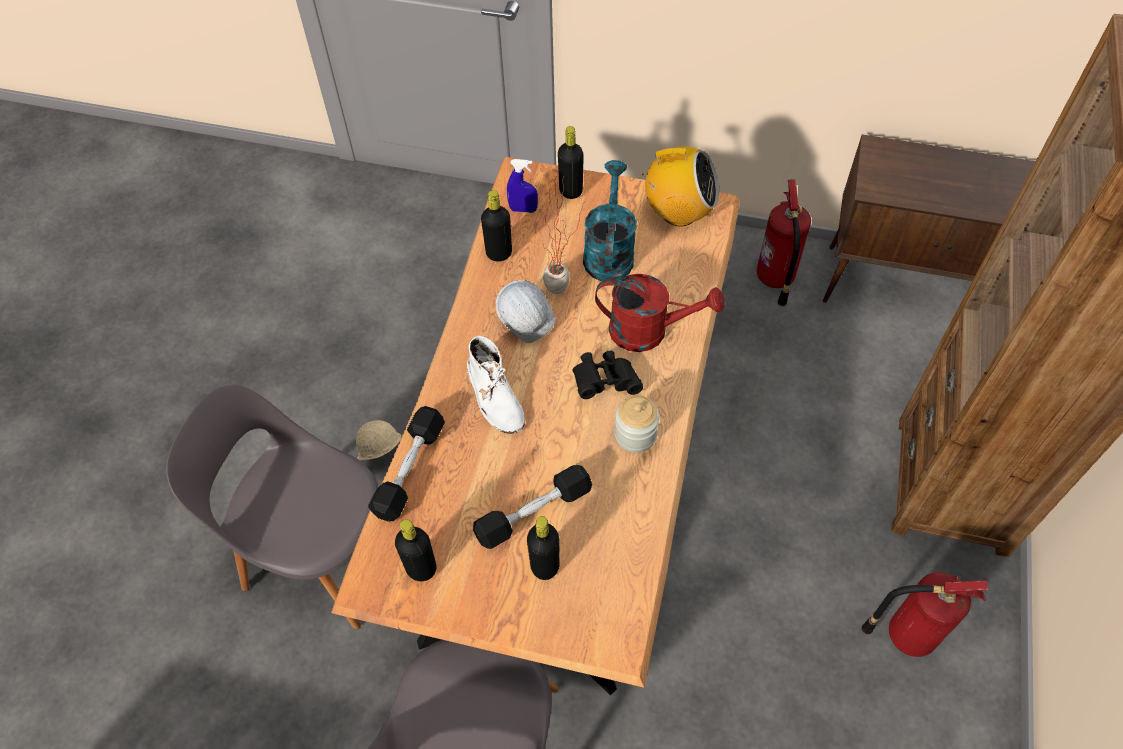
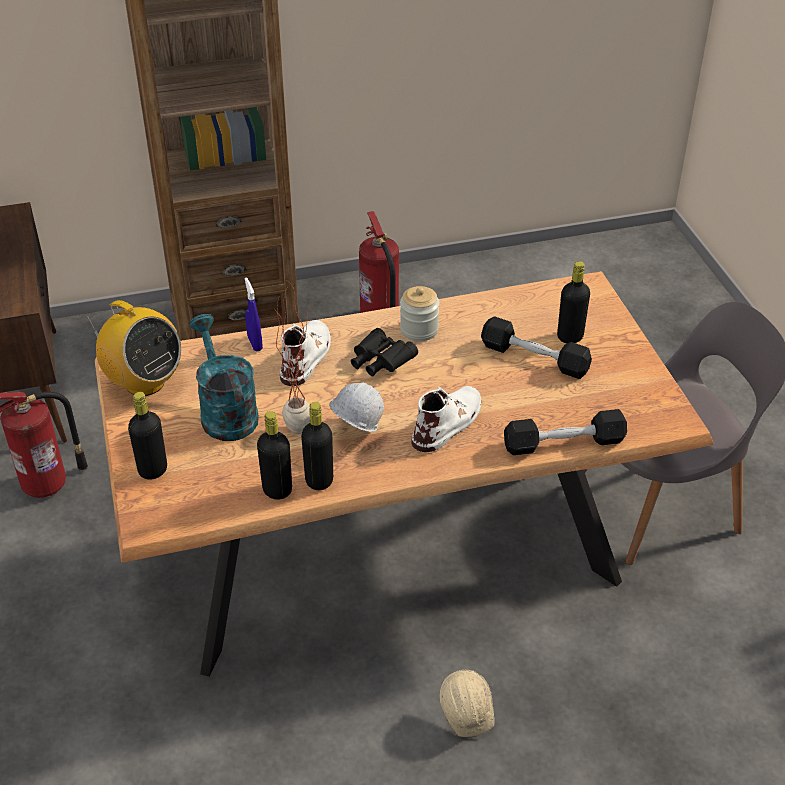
camera: 120 degrees left, 15 degrees down
grey chair [166,385,378,630] -> none
black bottle [395,519,436,581] -> black bottle moved to [301,402,333,490]
blue spray bottle [507,159,538,213] -> blue spray bottle moved to [245,278,263,351]
turquoise watering can [583,160,637,281] -> turquoise watering can turned 90 degrees clockwise [189,314,259,441]
red watering can [595,274,725,352] -> white boot [280,320,331,386]
radio [642,146,719,226] -> radio turned 150 degrees clockwise [86,300,181,396]

